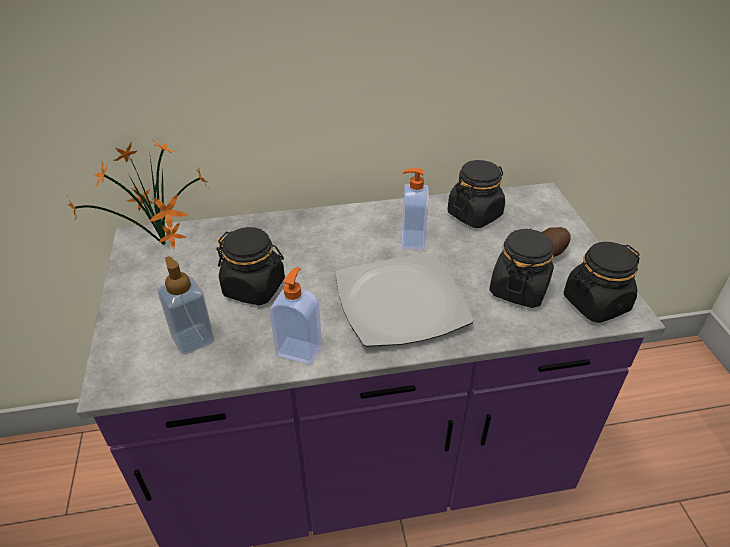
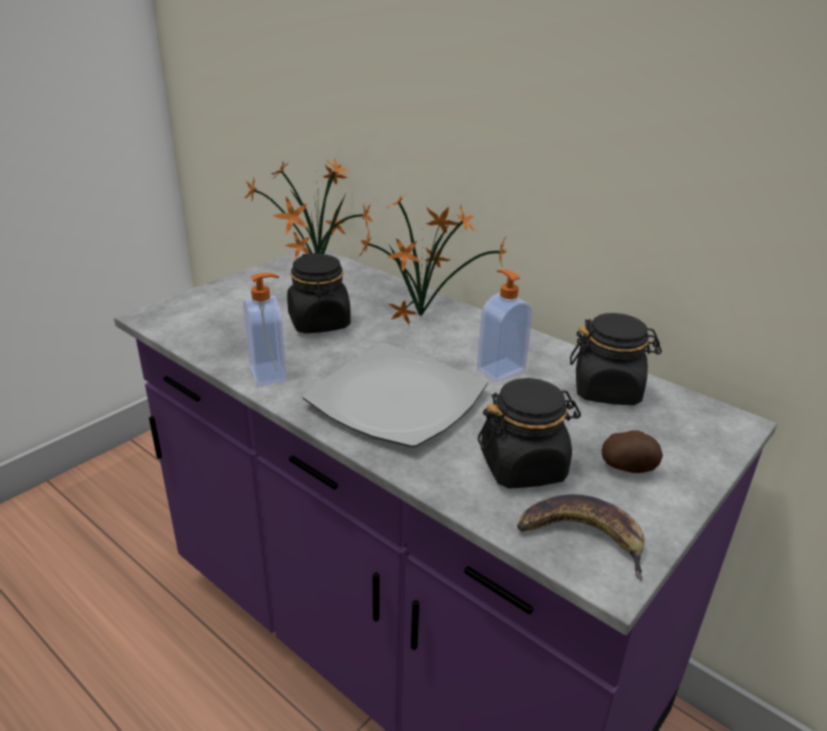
camera: 50 degrees right, 10 degrees down
soap dispenser [158,256,214,355] -> none
black jar [564,242,640,323] -> banana [517,494,645,581]
none -> potted plant [359,190,507,326]

